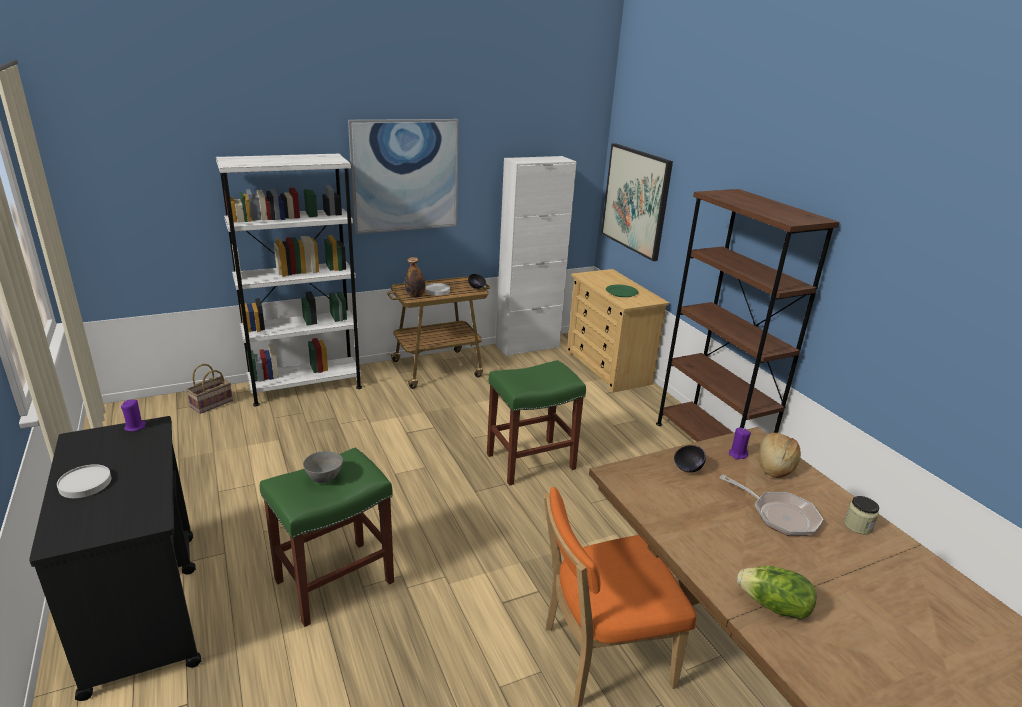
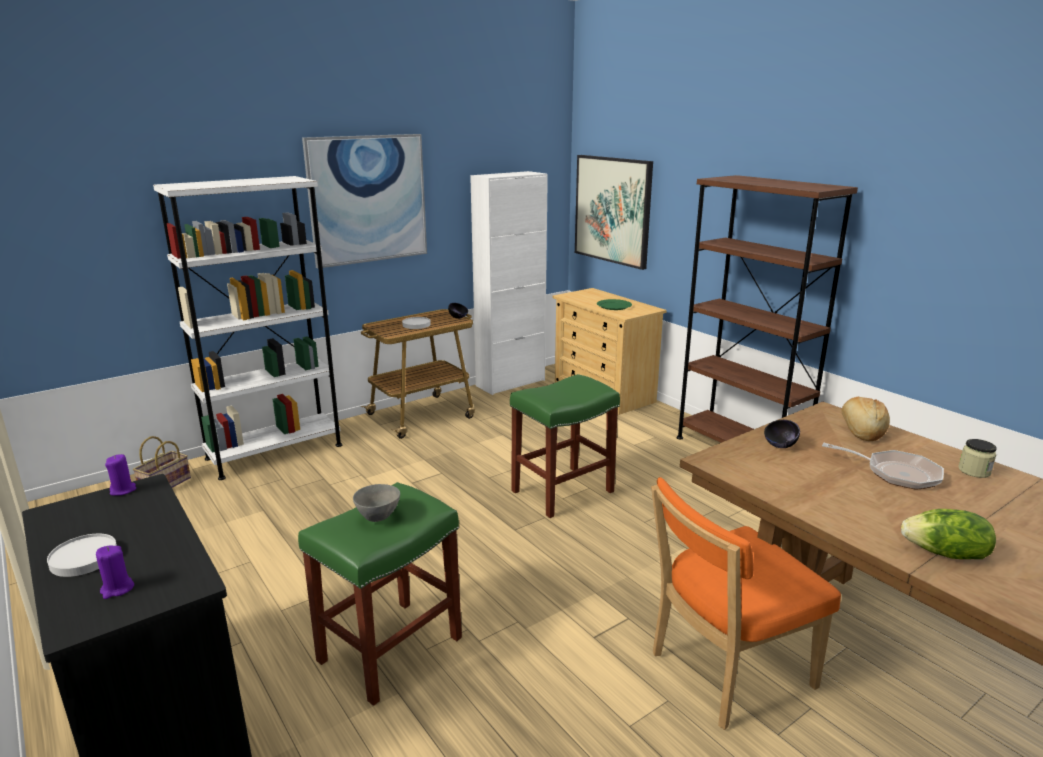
camera: 10 degrees left, 5 degrees down
bottle [405,257,425,298] -> none
purple candle [729,428,751,459] -> purple candle moved to [96,546,134,599]

